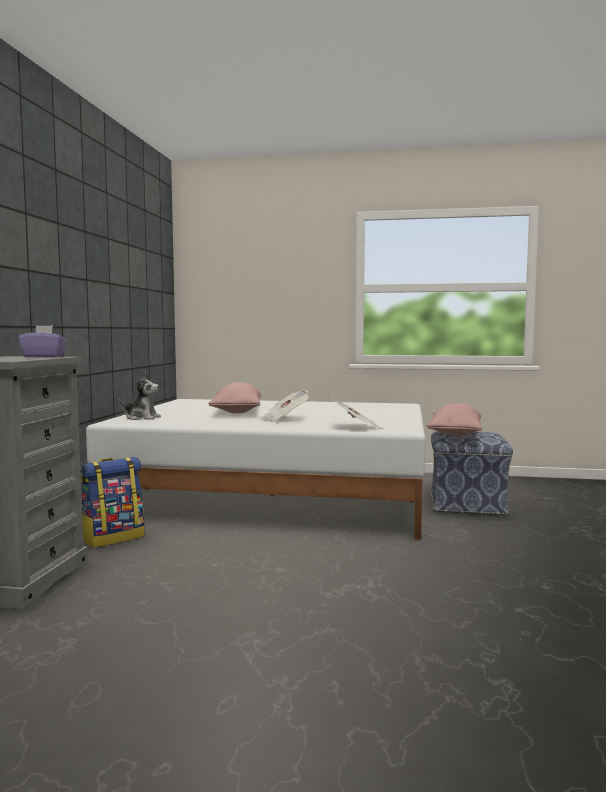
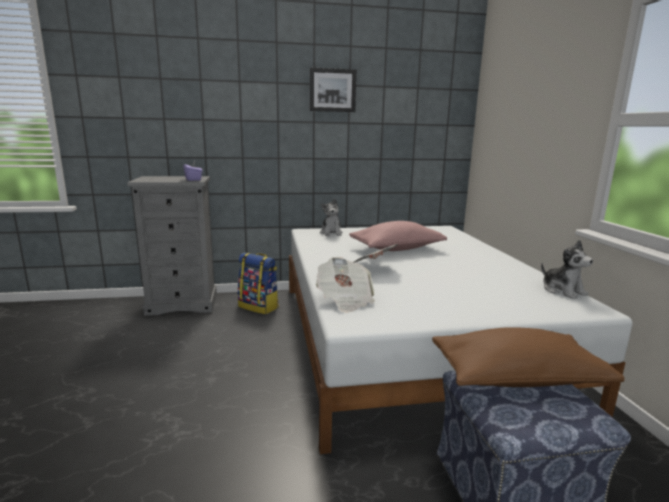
camera: 70 degrees right, 10 degrees up
pink pillow [426,403,482,436] -> brown pillow [432,327,625,387]
none -> picture [310,68,356,112]
none -> plush toy [541,240,593,299]

